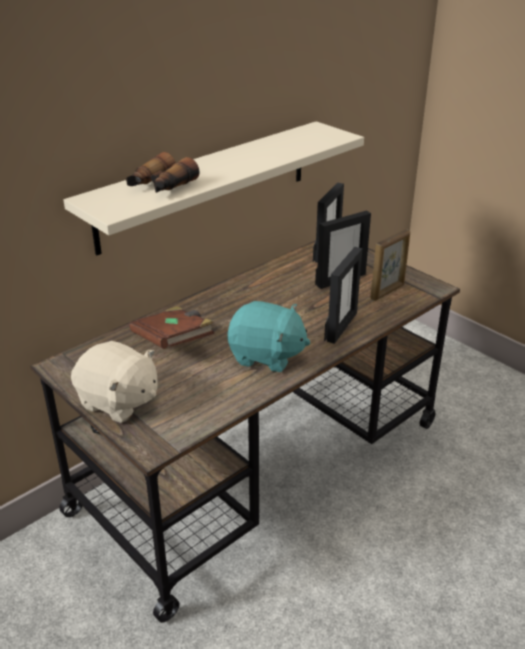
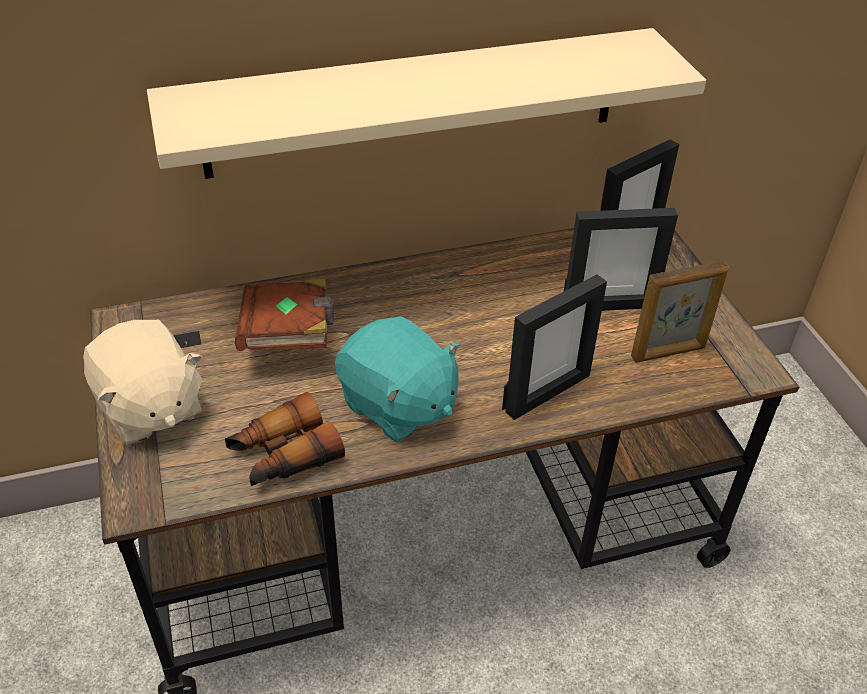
camera: 25 degrees right, 10 degrees up
binoculars [126,152,200,193] -> binoculars moved to [225,392,345,486]

